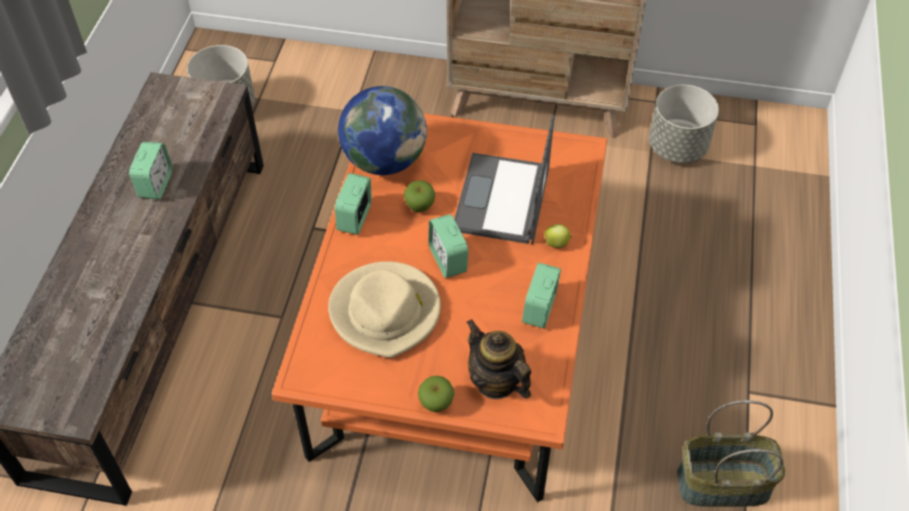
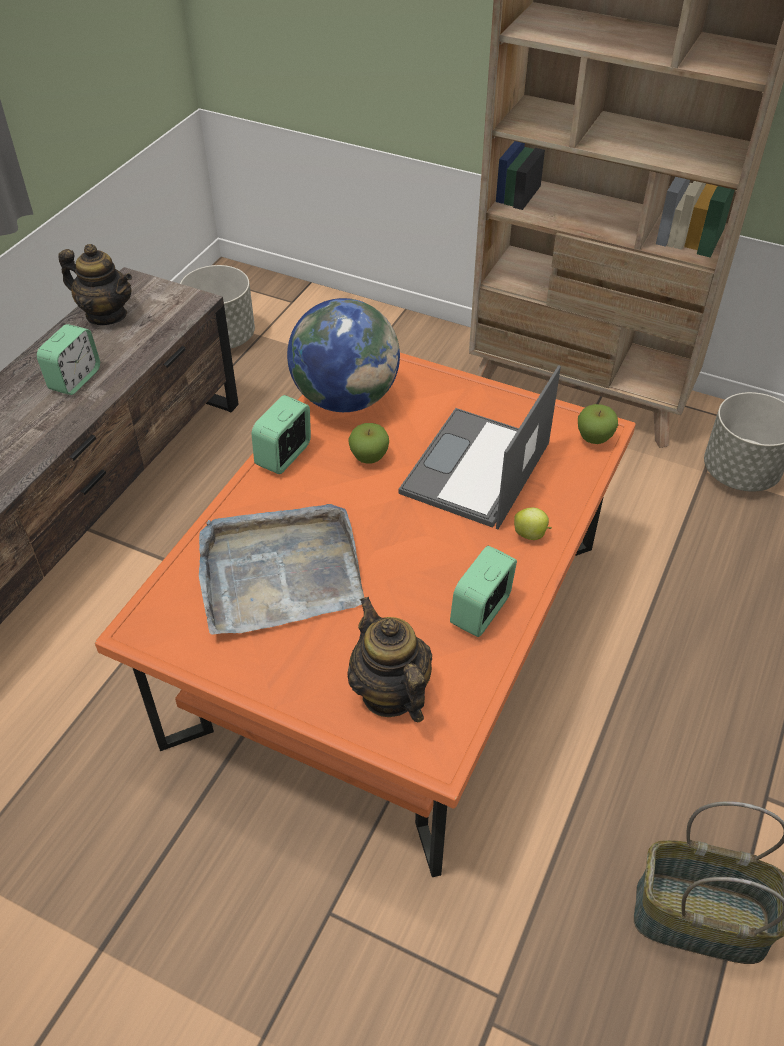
camera: 15 degrees right, 5 degrees down
beige hat [328,261,441,358] -> grey tray [199,504,364,635]
apple [418,376,454,412] -> apple moved to [578,404,618,444]
alarm clock [428,214,468,278] -> none
none -> teapot [58,244,132,325]

